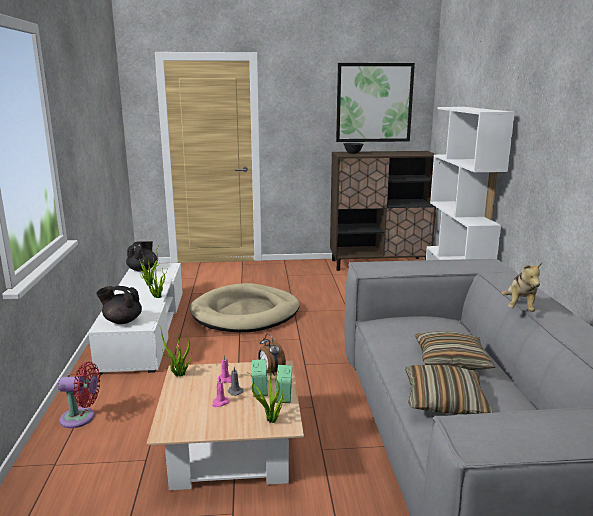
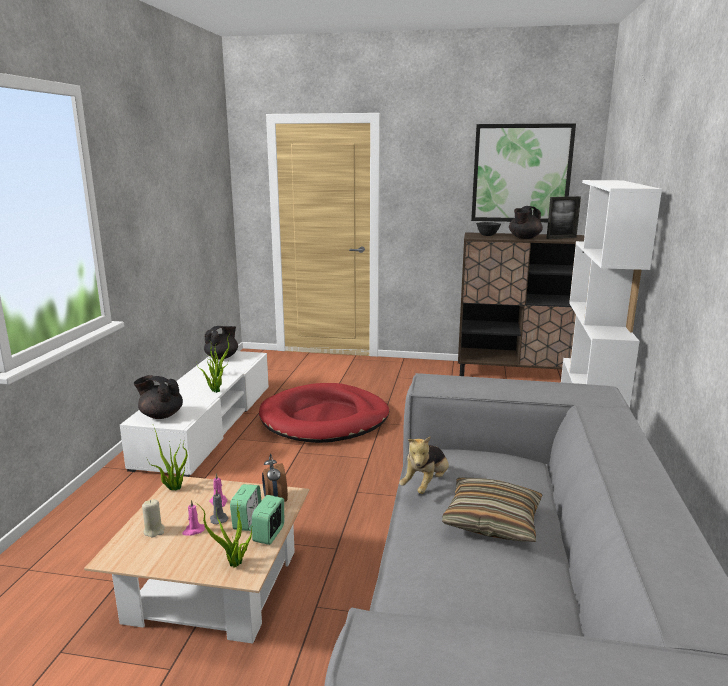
camera: 15 degrees right, 0 degrees up
red fan [58,362,100,428] -> none
beige dog bed [190,283,300,332] -> red dog bed [259,383,389,443]
pillow [405,365,493,414] -> none
plush toy [501,262,542,312] -> plush toy moved to [399,436,449,494]
none -> beige candle [142,499,165,538]
none -> black teapot [509,206,543,239]
none -> picture frame [546,196,581,239]

